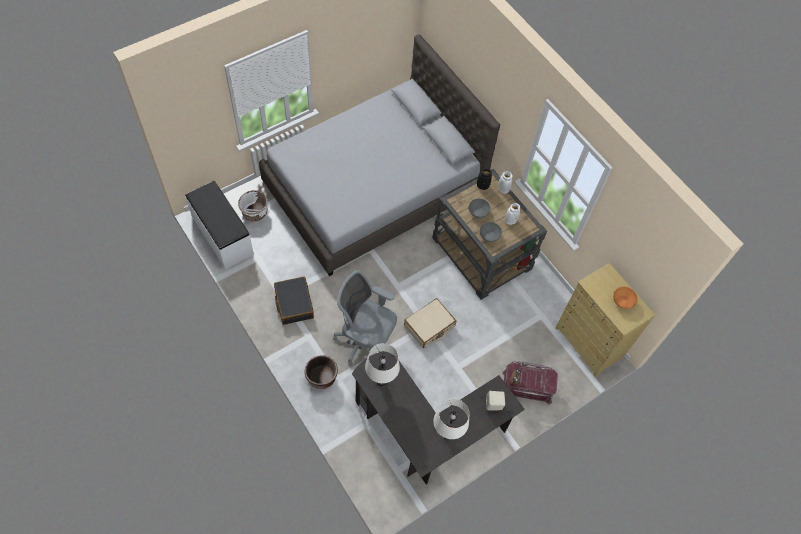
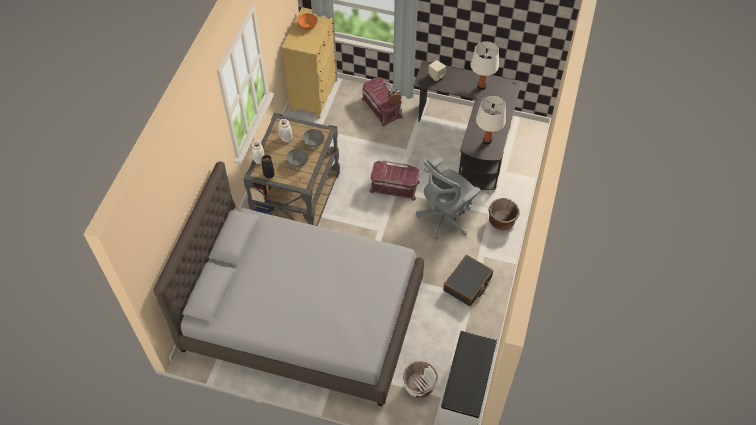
camera: 125 degrees left, 5 degrees down
grey office chair [333,270,397,366] -> grey office chair turned 60 degrees clockwise [416,157,480,241]
beige suitcase [404,298,456,348] -> red storage box [369,161,420,201]

